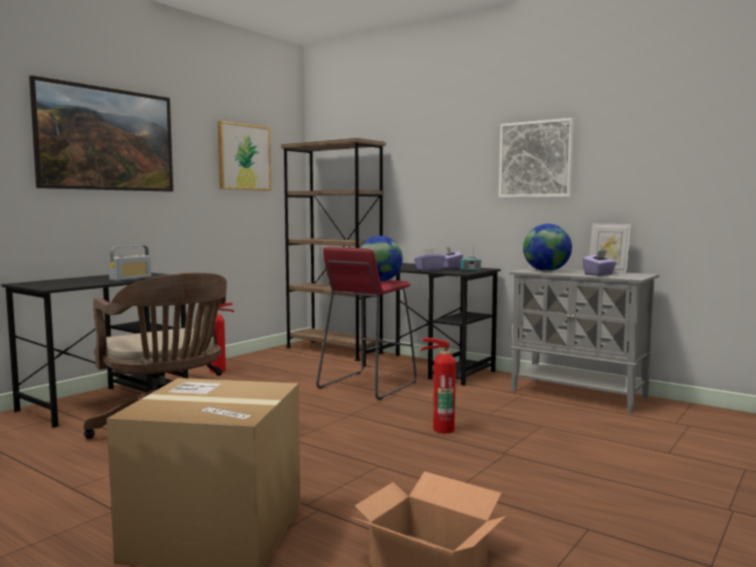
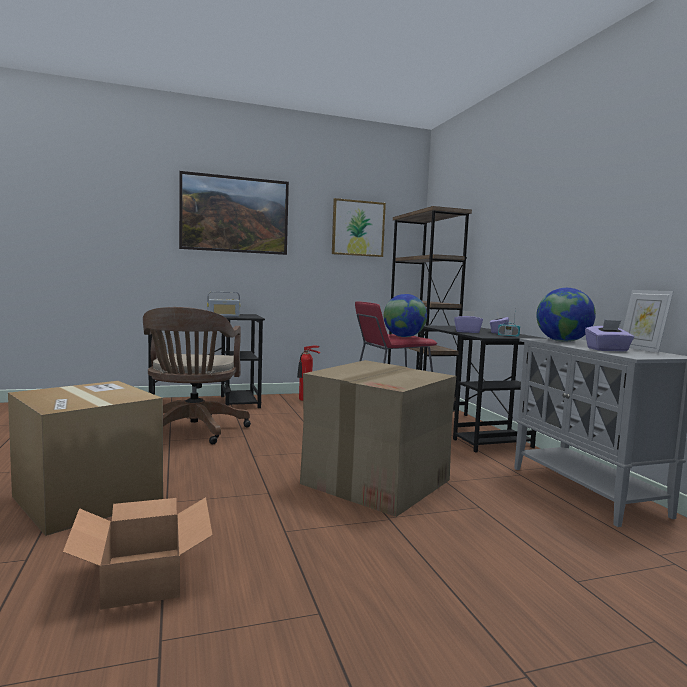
camera: 35 degrees right, 0 degrees up
fire extinguisher [420,338,456,434] -> cardboard box [300,360,456,517]
picture [499,118,574,198] -> none

